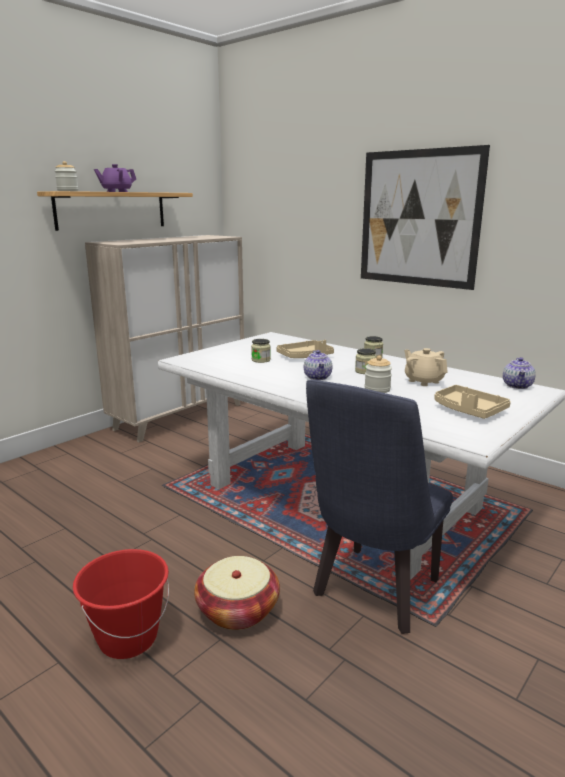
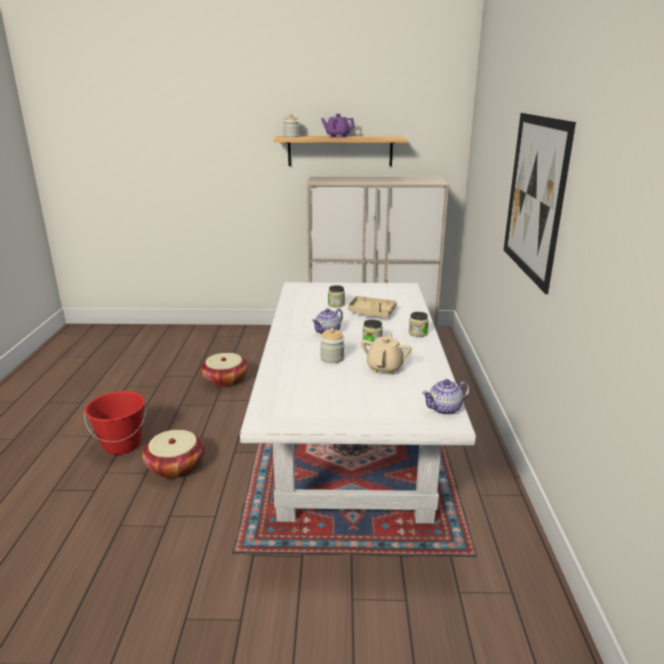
camera: 50 degrees right, 5 degrees up
blue chair [306,380,453,634] -> none
beige tray [434,385,511,419] -> none
none -> basket [201,353,248,388]

